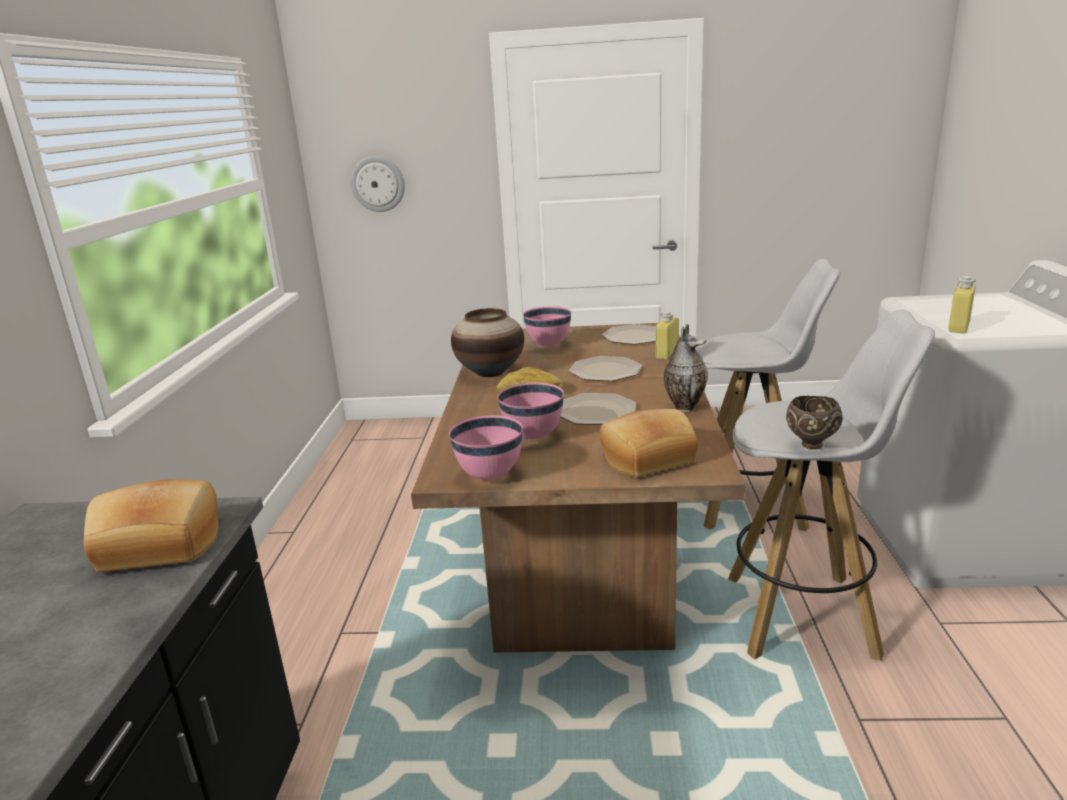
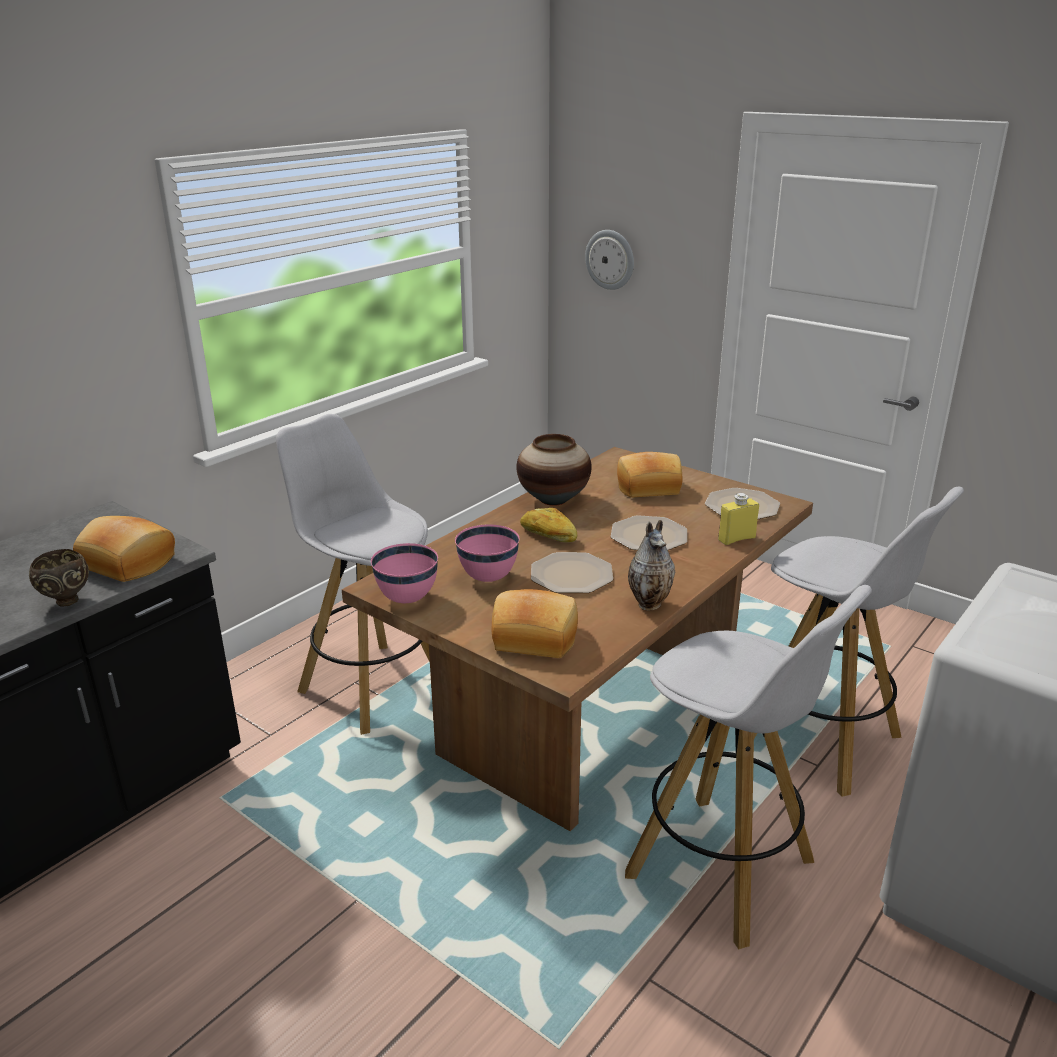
camera: 35 degrees right, 5 degrees up
pink bowl [523,306,572,346] -> bread [617,452,682,498]
brown bowl [786,396,843,449] -> brown bowl moved to [29,549,89,607]
yellow bottle [948,276,976,334] -> none
none -> white stool [276,414,430,735]

